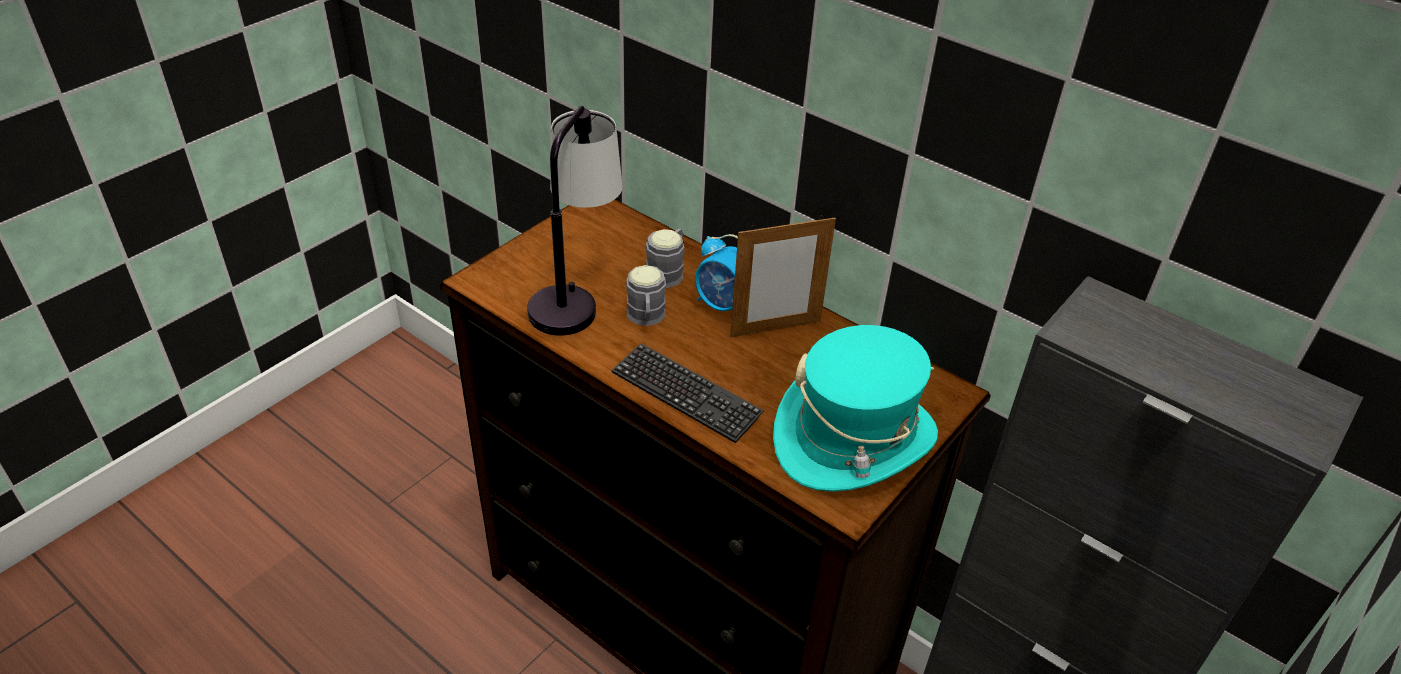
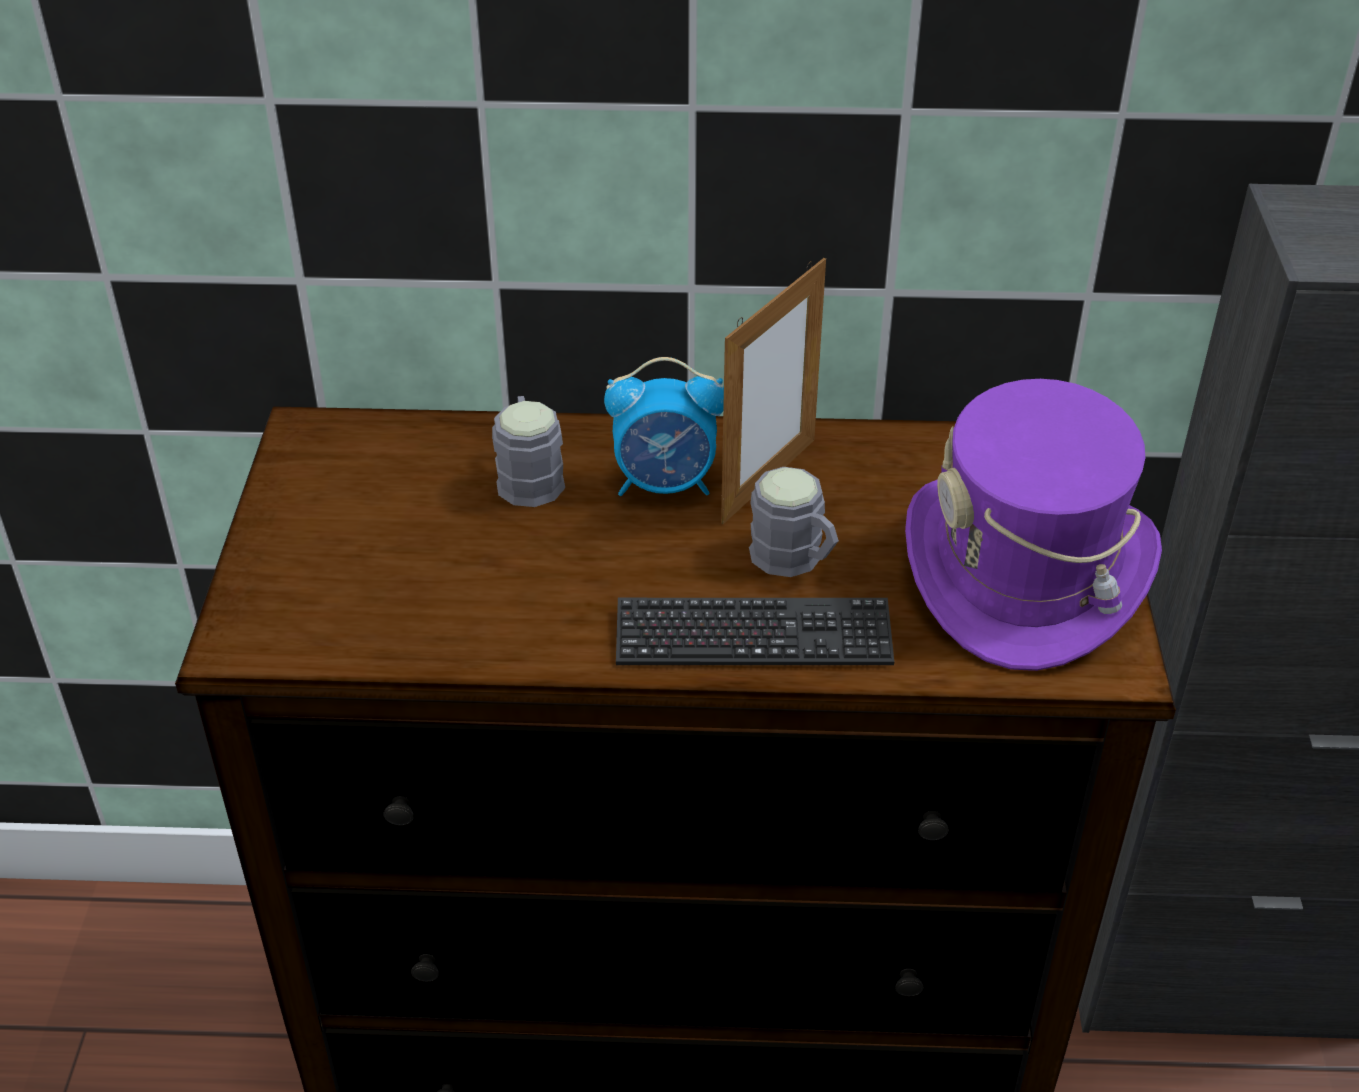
camera: 35 degrees left, 0 degrees up
table lamp [527,106,623,336] -> none
grey mug [626,265,666,326] -> grey mug moved to [749,467,839,577]
turquoise hat [773,325,938,492] -> purple hat [905,379,1162,671]

